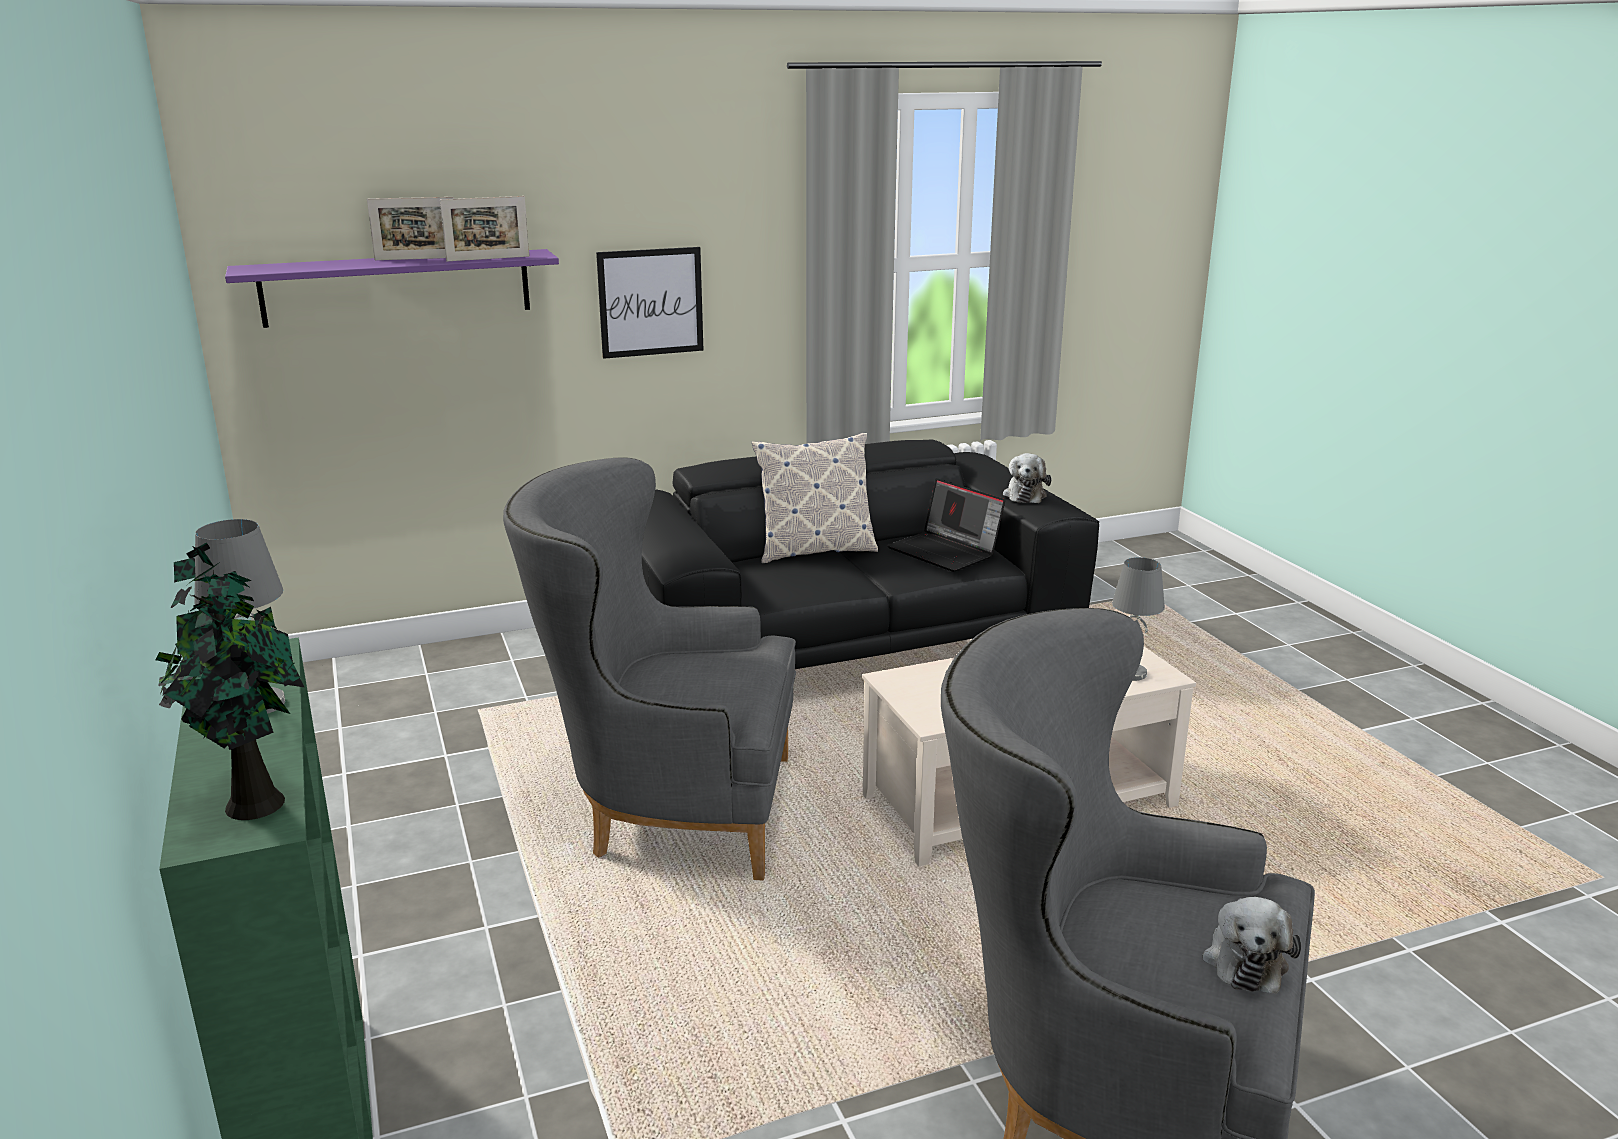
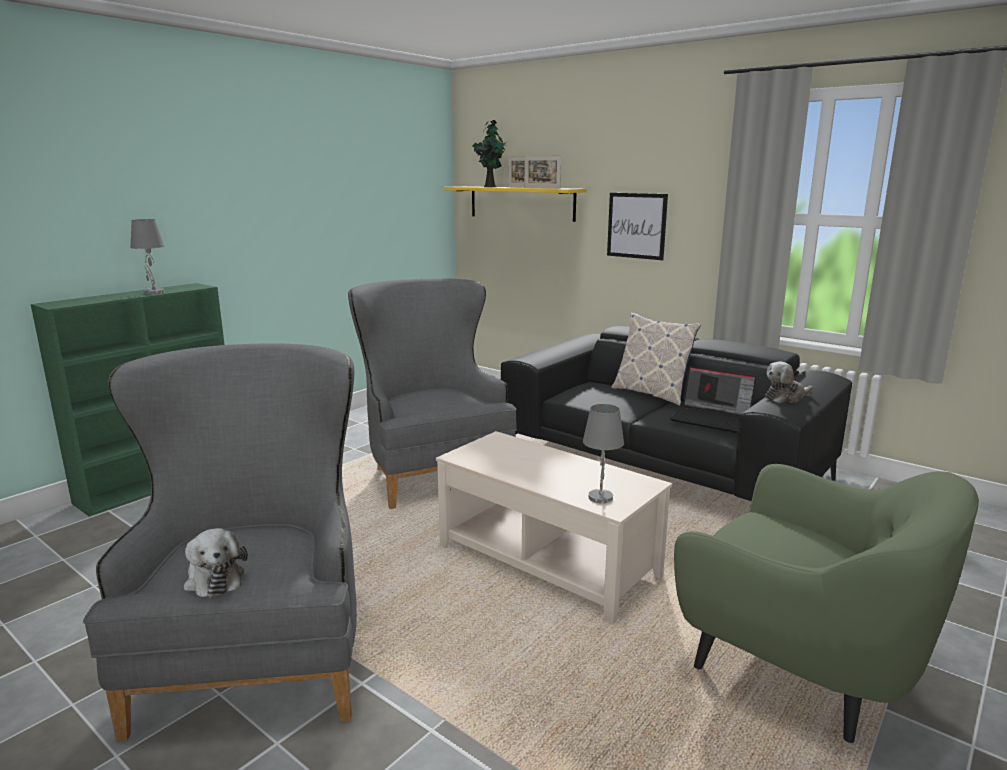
camera: 60 degrees right, 5 degrees down
potted plant [155,542,304,820] -> potted plant moved to [473,120,507,187]
purple shelf [225,249,559,328] -> yellow shelf [444,186,587,222]
laptop [887,478,1005,572] -> laptop turned 75 degrees counterclockwise [670,366,757,433]
plush toy [1202,897,1301,994] -> plush toy turned 105 degrees counterclockwise [184,528,248,598]
none -> green armchair [674,464,979,743]

